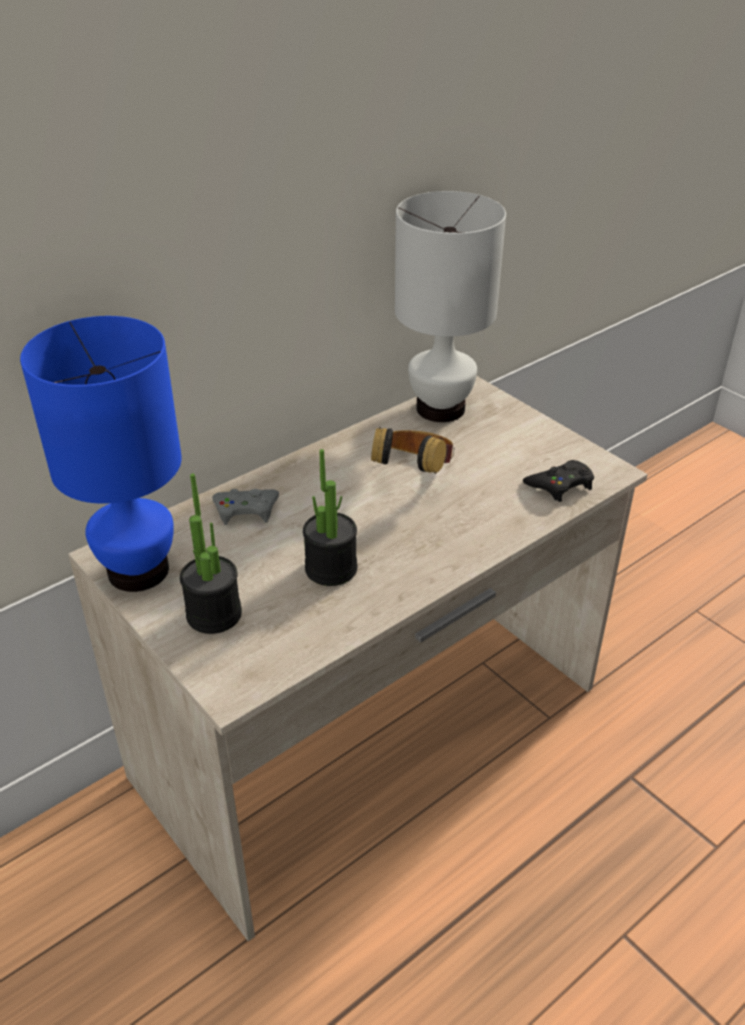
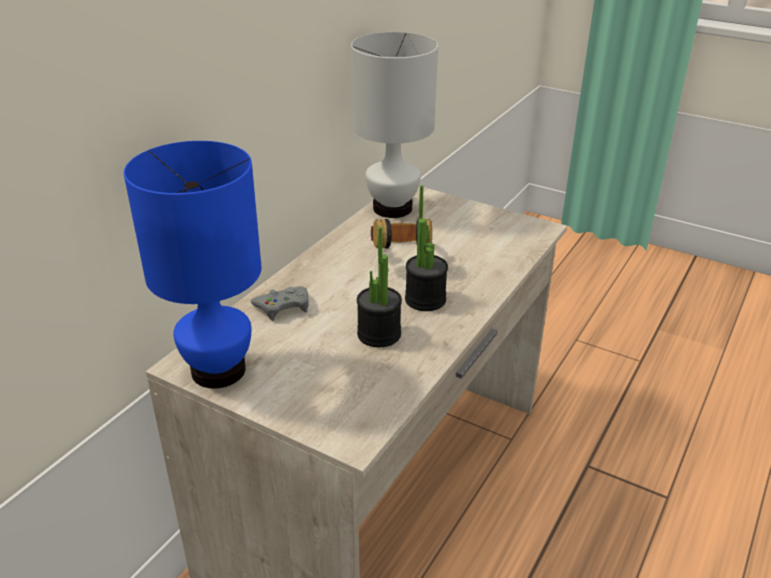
camera: 20 degrees left, 5 degrees down
potted plant [180,474,242,634] -> potted plant moved to [405,185,448,311]
black game controller [523,460,594,502] -> none

